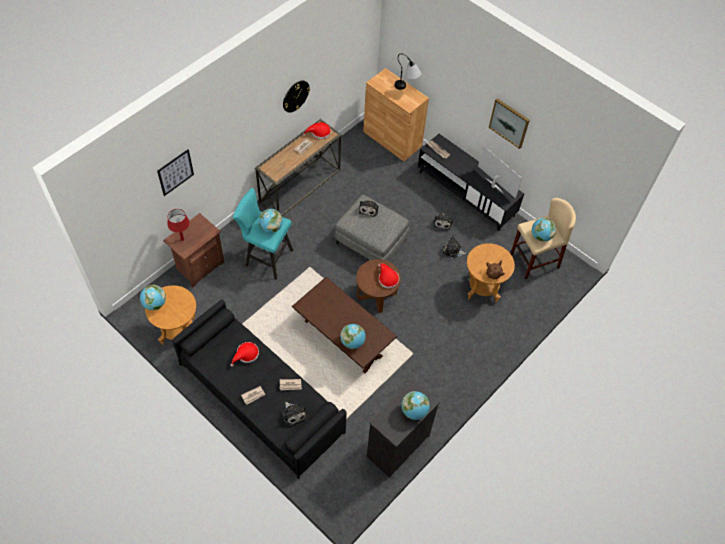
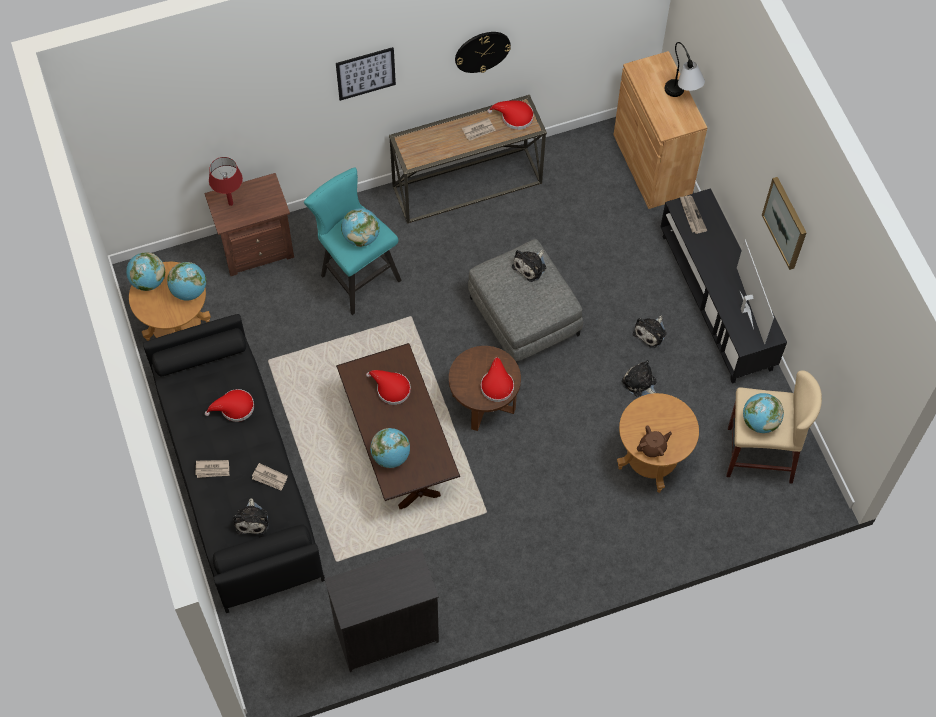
camera: 30 degrees right, 5 degrees up
picture [157,149,194,196] -> picture moved to [336,47,396,101]
globe [401,391,430,420] -> globe moved to [167,262,206,301]
none -> red hat [366,370,411,405]

